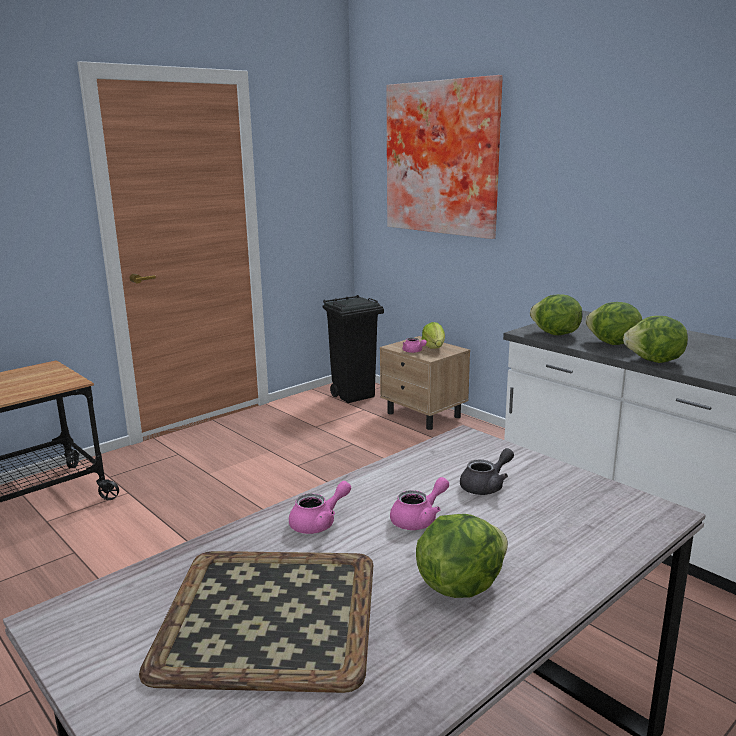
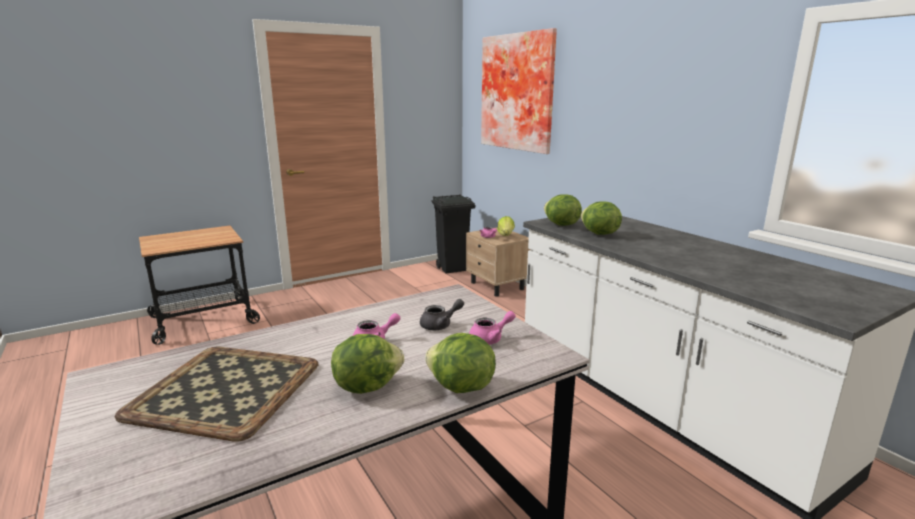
camera: 10 degrees right, 0 degrees up
pink teapot [289,481,351,534] -> pink teapot moved to [469,311,516,345]
lettuce [623,316,688,363] -> lettuce moved to [425,333,496,393]

